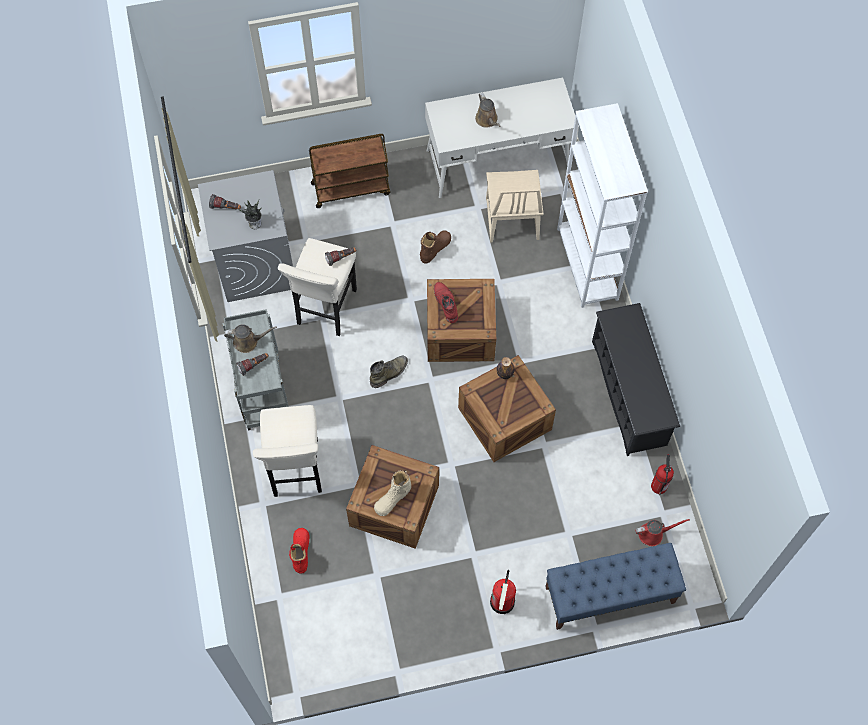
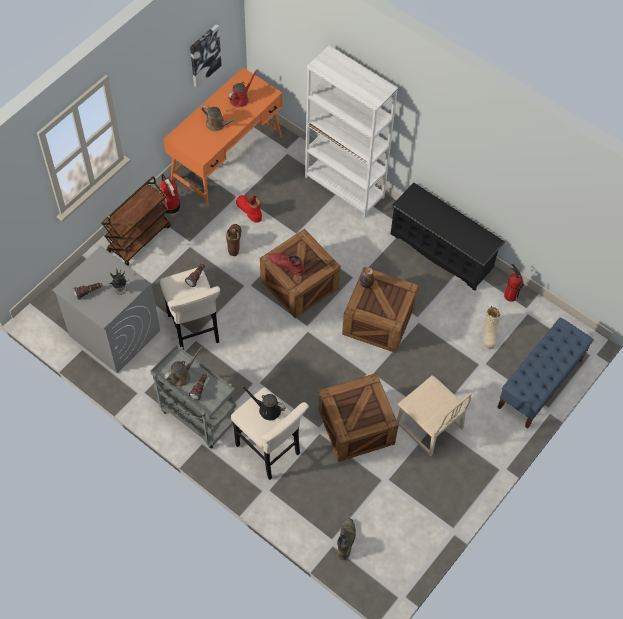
camera: 40 degrees left, 5 degrees down
red boot [289,528,310,574] -> red boot moved to [236,195,262,223]
green boot [370,356,408,388] -> green boot moved to [337,518,356,560]
beige boot [374,470,411,516] -> beige boot moved to [483,306,500,349]
white desk [425,78,579,198] -> orange desk [164,67,283,207]
beige chair [486,170,543,243] -> beige chair moved to [397,375,472,456]
fire extinguisher [490,570,516,614] -> fire extinguisher moved to [160,174,180,214]
red watering can [635,519,690,546] -> red watering can moved to [228,69,257,107]
none -> picture [190,24,222,88]
none -> black watering can [241,386,286,420]

